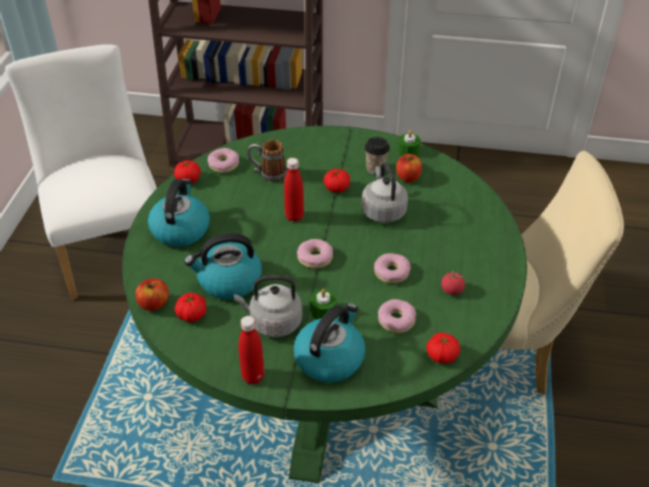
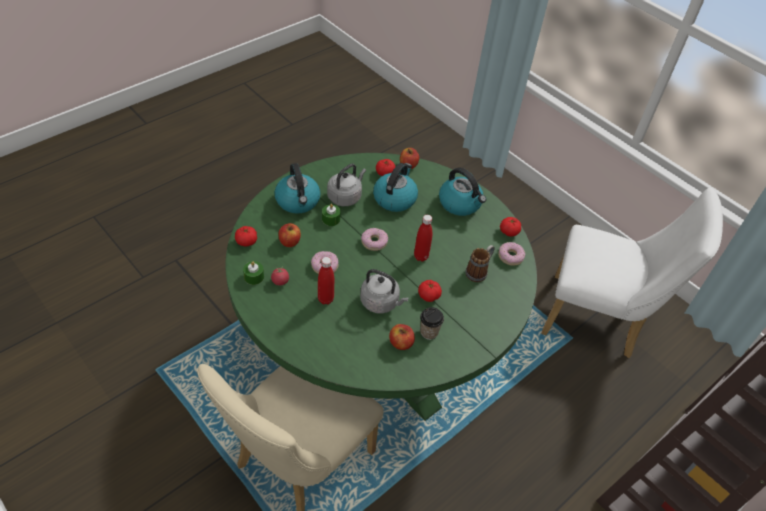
camera: 125 degrees right, 5 degrees up
red bottle [239,316,264,384] -> red bottle moved to [318,257,334,305]
donut [378,299,416,333] -> apple [278,223,301,247]
green candle [398,130,421,156] -> green candle moved to [243,261,264,285]

